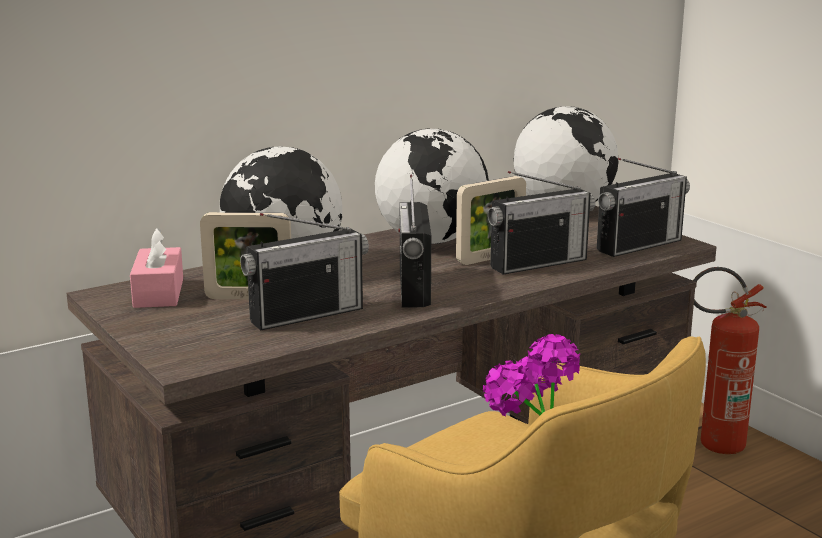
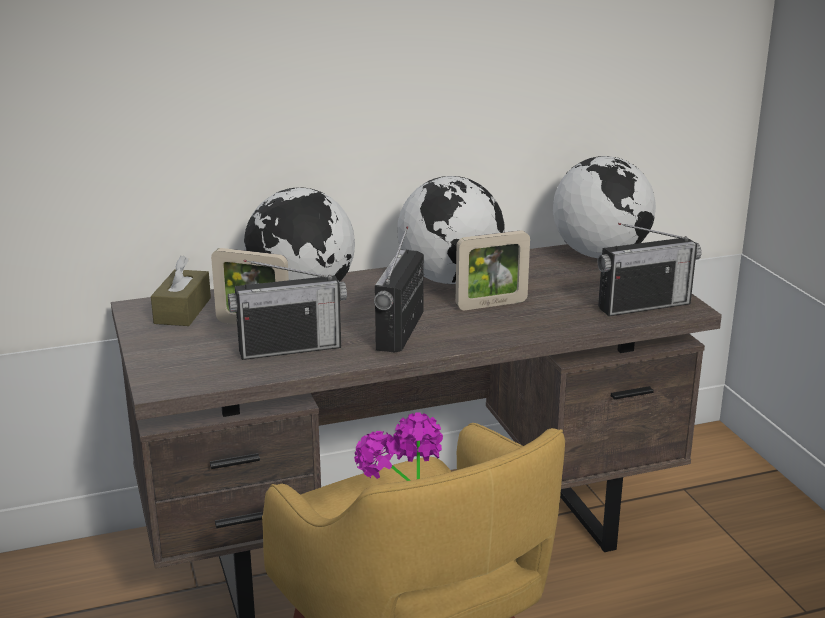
camera: 15 degrees right, 5 degrees up
pink tissue box [130,228,183,308] -> brown tissue box [151,256,211,326]
radio [488,171,595,274] -> none
fire extinguisher [693,267,767,454] -> none

